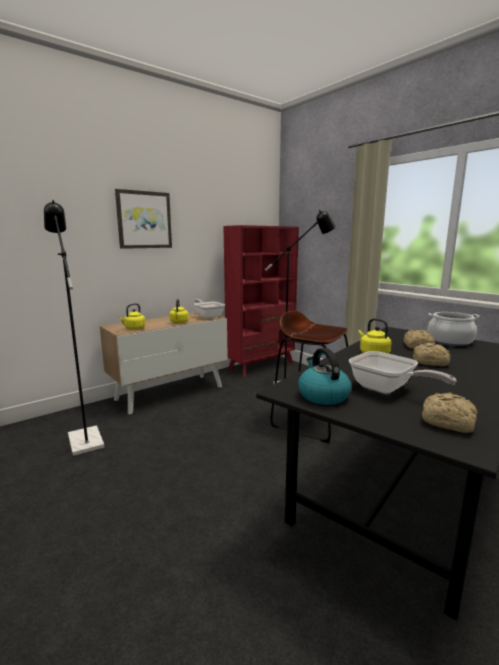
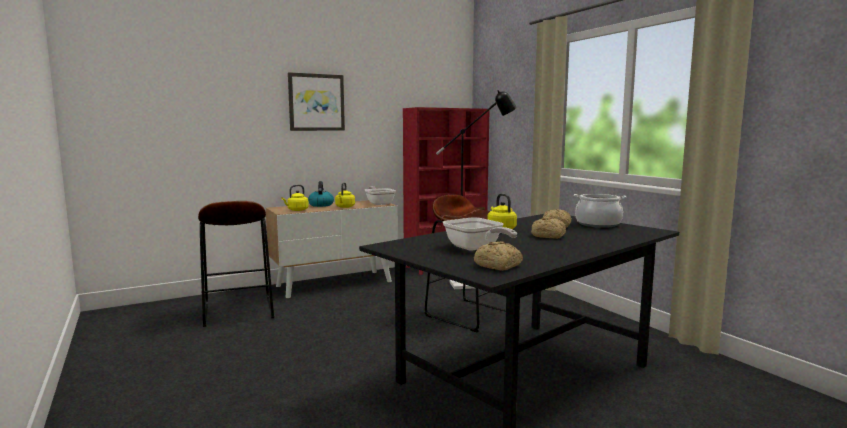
camera: 10 degrees right, 5 degrees down
black floor lamp [44,200,104,456] -> brown stool [198,201,274,327]
kettle [298,348,351,405] -> kettle moved to [308,181,334,207]

